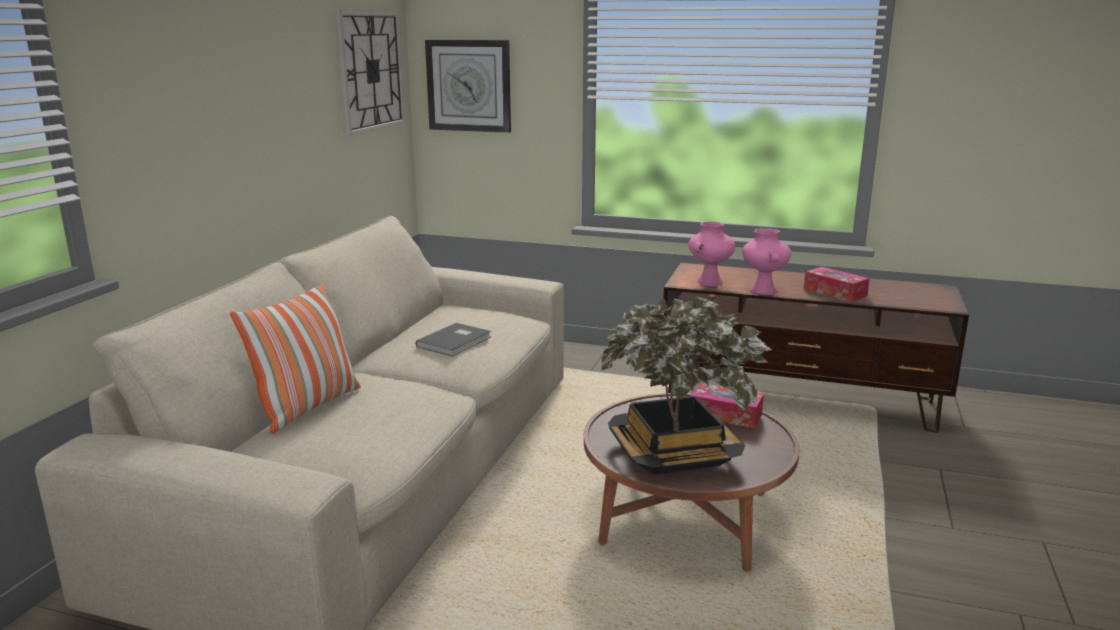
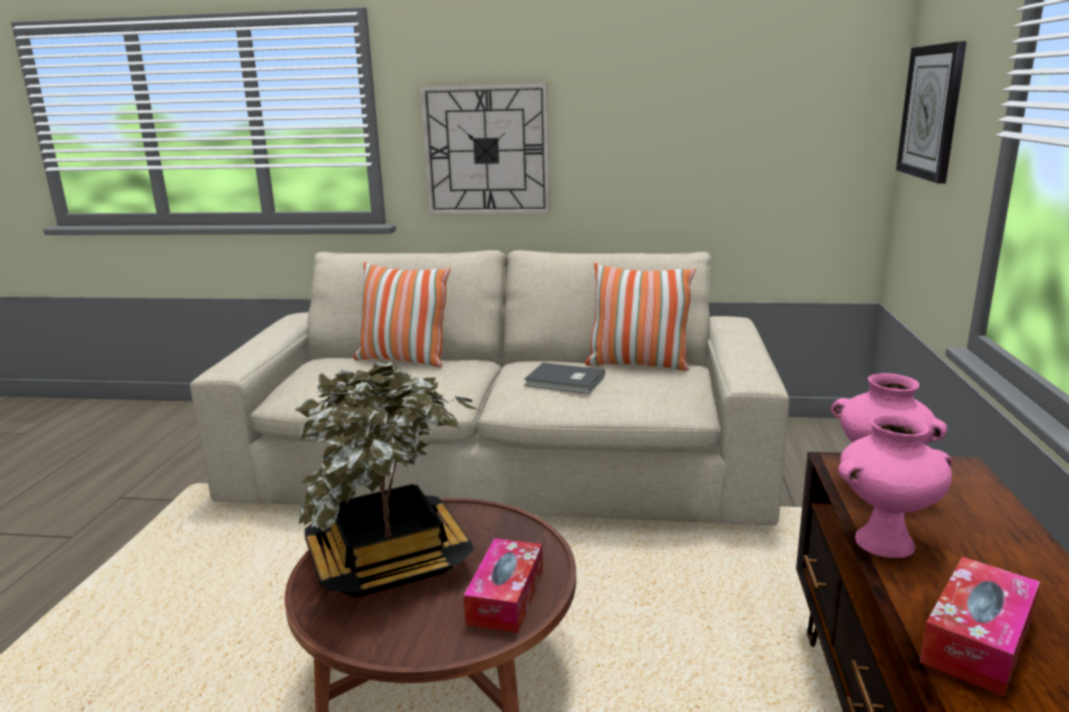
camera: 80 degrees right, 0 degrees up
wall clock [335,11,405,136] -> wall clock moved to [420,83,550,215]
none -> pillow [585,263,696,371]

